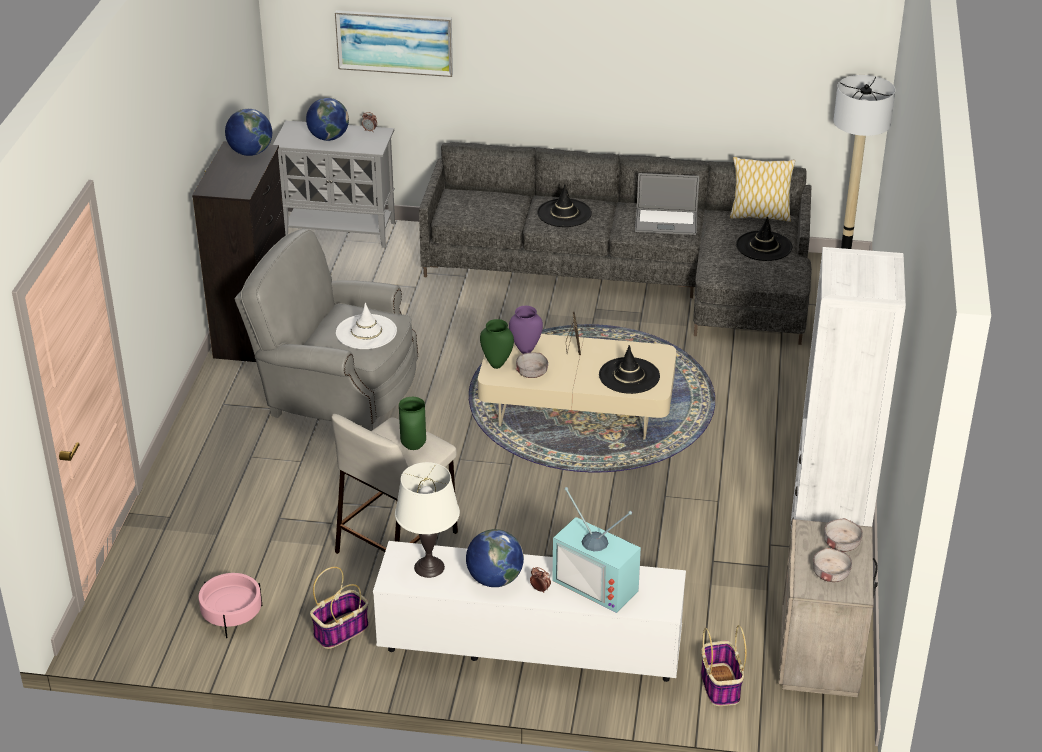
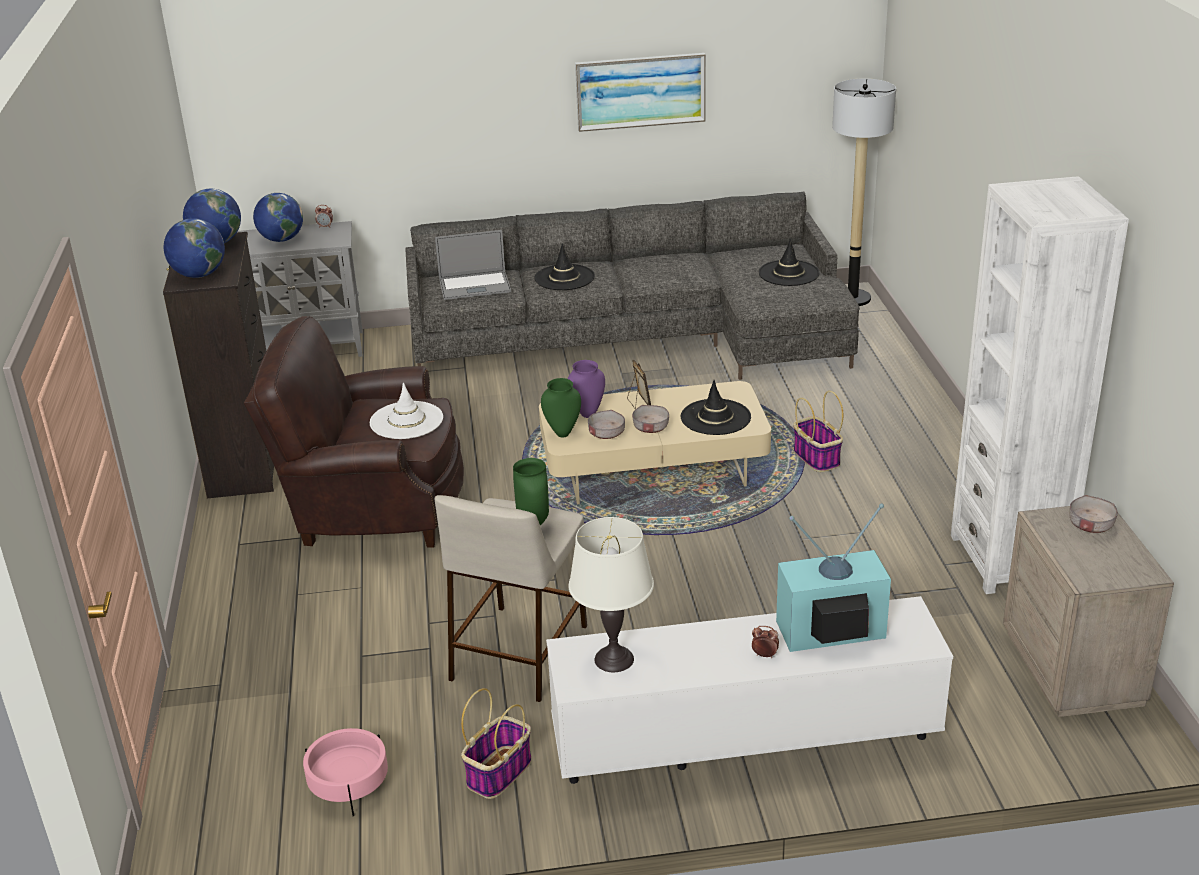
camera: 15 degrees left, 5 degrees down
grey armchair [234,229,418,431] -> brown armchair [244,316,464,548]
picture [335,10,453,77] -> picture moved to [575,53,706,132]
globe [466,529,524,587] -> globe moved to [164,218,225,278]
television [552,487,641,613] -> television turned 150 degrees clockwise [776,503,891,652]
laptop [635,173,699,235] -> laptop moved to [435,230,511,300]
basket [701,625,747,706] -> basket moved to [793,391,843,472]
pillow [730,157,795,222] -> none
grey bowl [813,548,852,582] -> grey bowl moved to [632,405,669,433]

